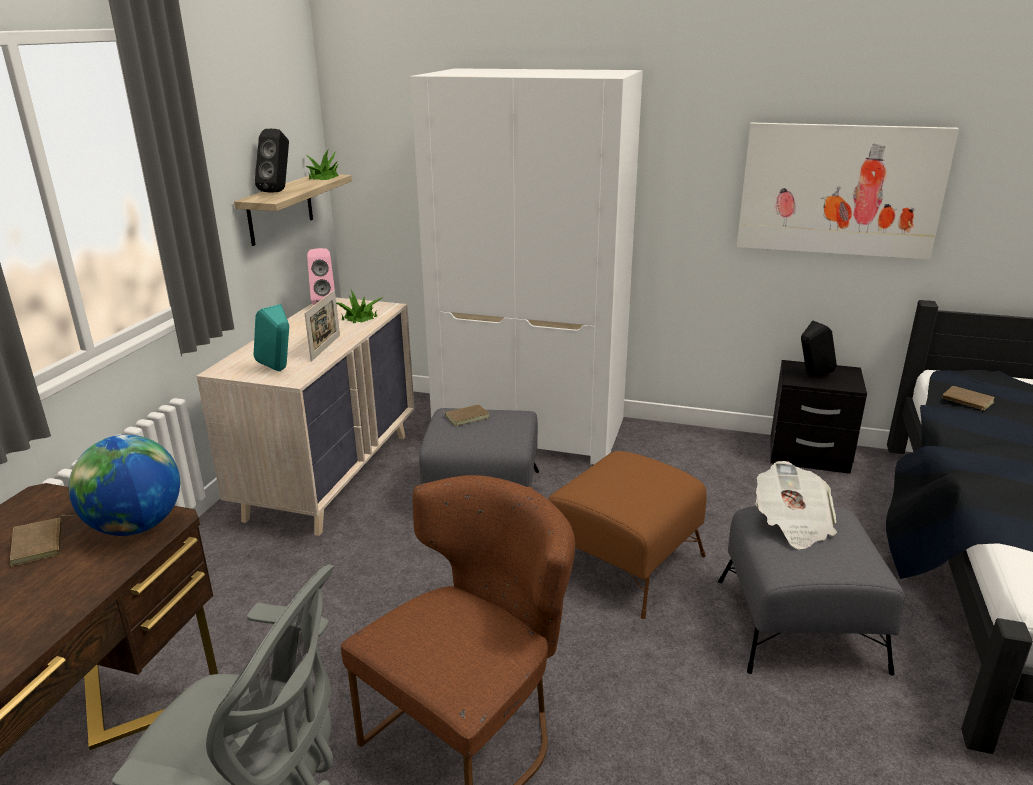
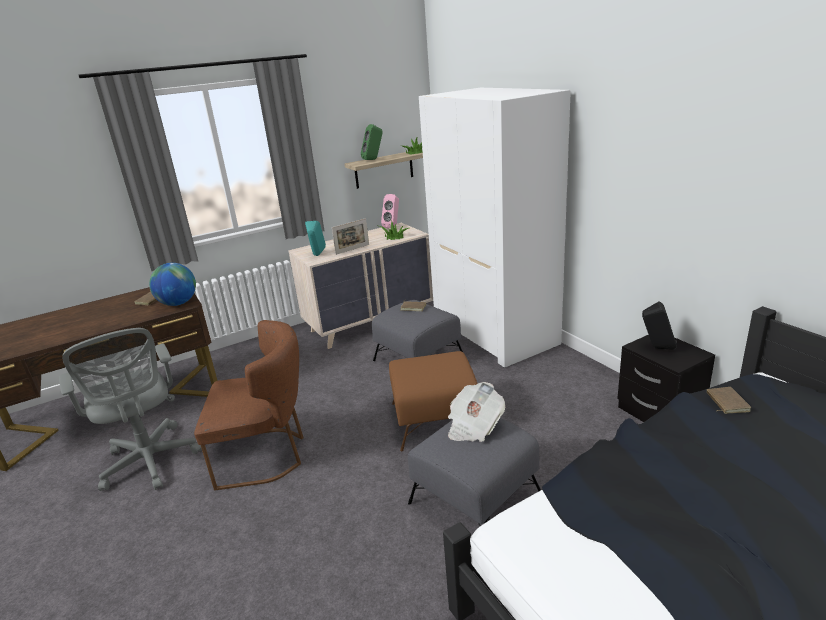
camera: 45 degrees right, 0 degrees up
black speaker [255,129,289,192] -> green speaker [361,124,383,160]
picture [737,122,959,260] -> none

